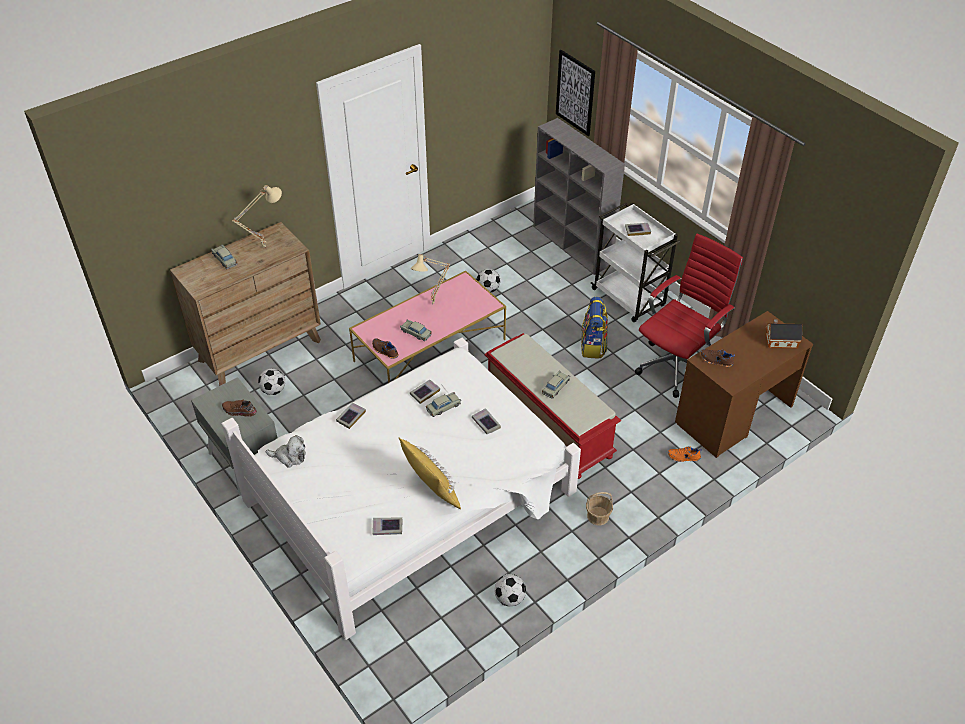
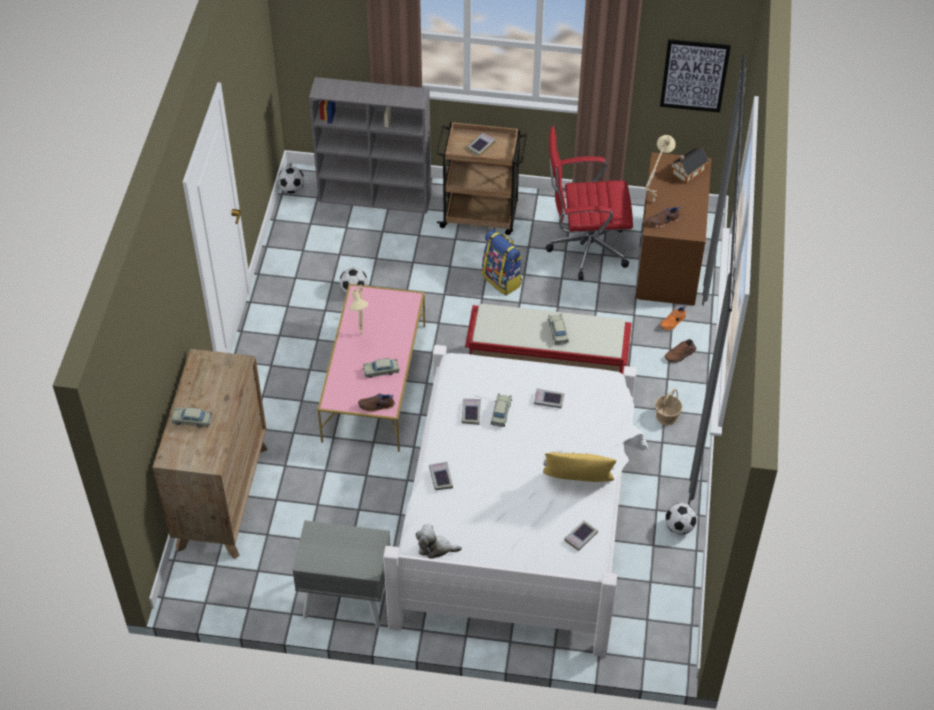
camera: 45 degrees left, 5 degrees up
brown shoe [222,399,257,417] -> brown shoe moved to [665,339,696,363]
beige table lamp [232,185,282,248] -> beige table lamp moved to [645,135,676,203]
football [258,369,285,395] -> football moved to [278,167,305,193]
plush toy [265,435,306,468] -> plush toy turned 135 degrees counterclockwise [416,524,462,559]
picture [556,50,595,136] -> picture moved to [660,39,731,113]
white cart [591,202,680,322] -> brown cart [436,121,527,235]
red office chair [635,234,743,398] -> red office chair turned 90 degrees counterclockwise [546,126,633,280]

